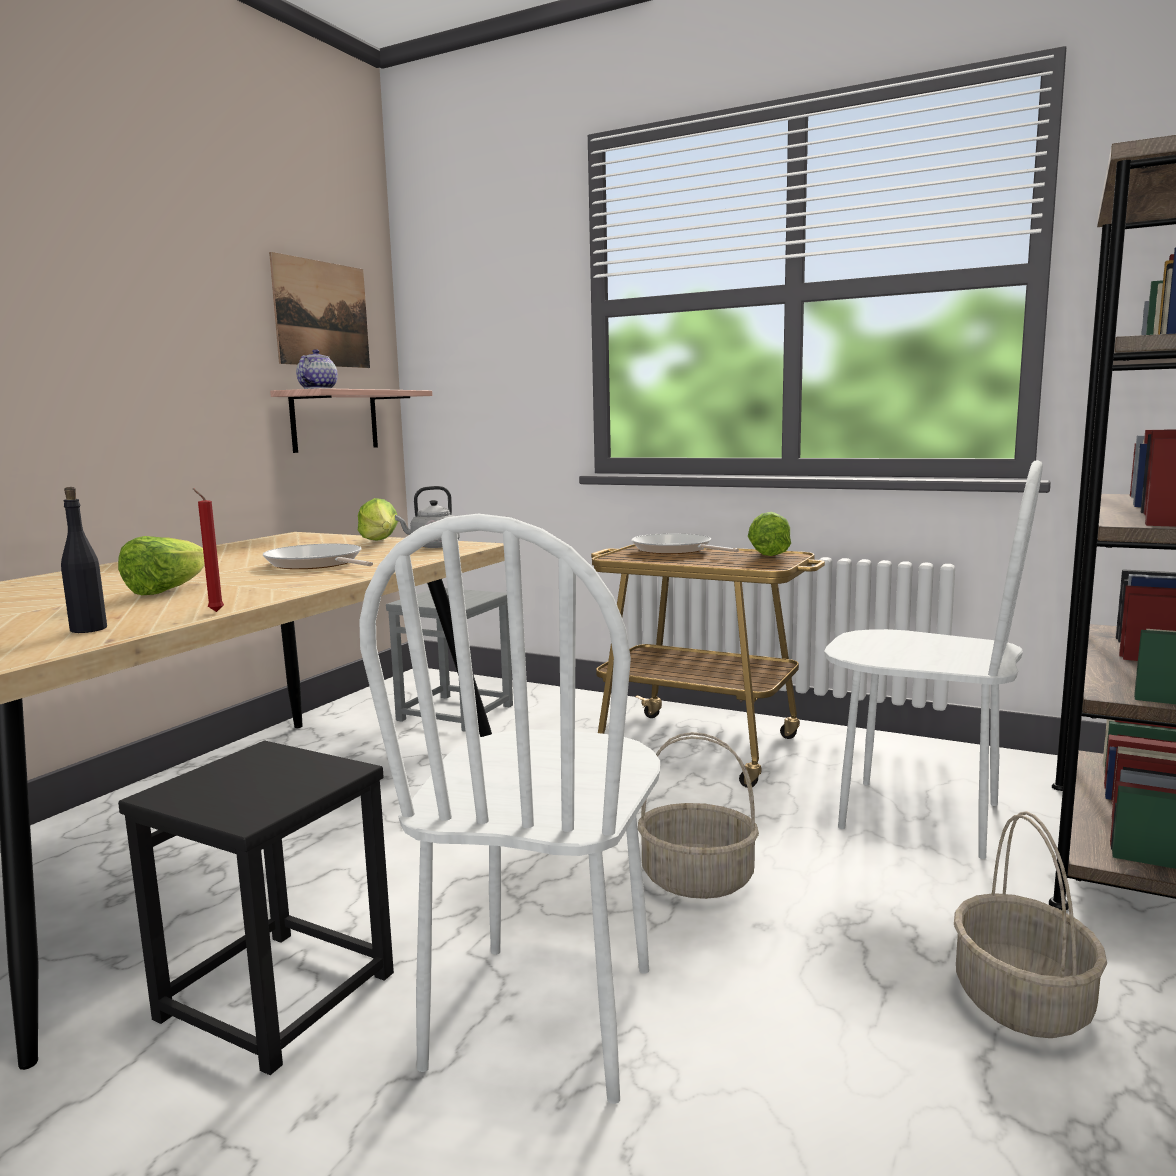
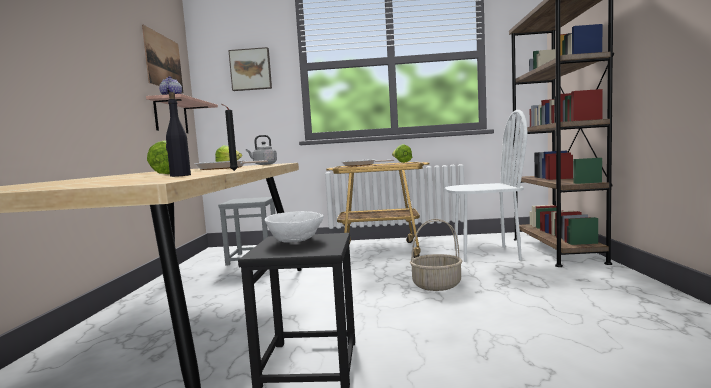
camera: 25 degrees left, 5 degrees down
red candle [193,488,224,612] -> black candle [222,104,238,171]
white chair [359,514,660,1104] -> none
basket [954,811,1107,1038] -> none
none -> picture [228,47,272,91]
none -> white bowl [265,211,324,243]

